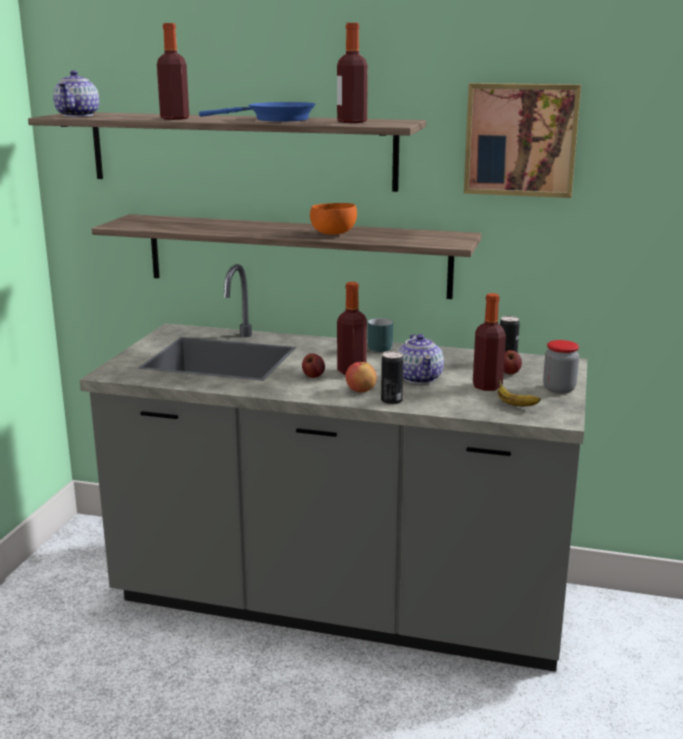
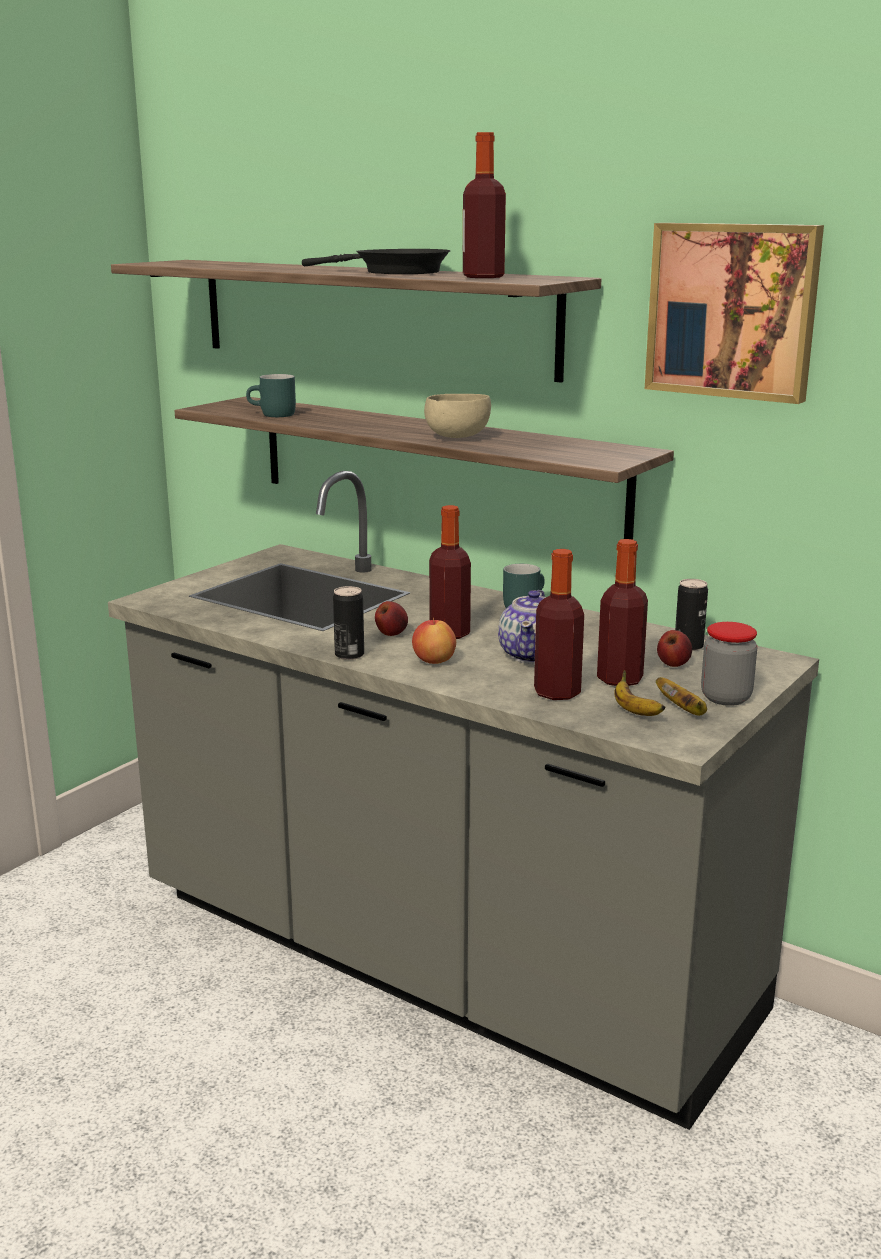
camera: 20 degrees right, 0 degrees up
teapot [53,70,99,117] -> none
bottle [157,23,189,120] -> bottle moved to [534,549,584,700]
blue frying pan [199,102,316,121] -> black frying pan [302,249,450,274]
orange bowl [310,203,357,235] -> beige bowl [424,394,491,438]
can [381,351,403,405] -> can moved to [333,586,364,660]
none -> turquoise mug [246,374,296,417]
none -> banana [656,677,707,716]

